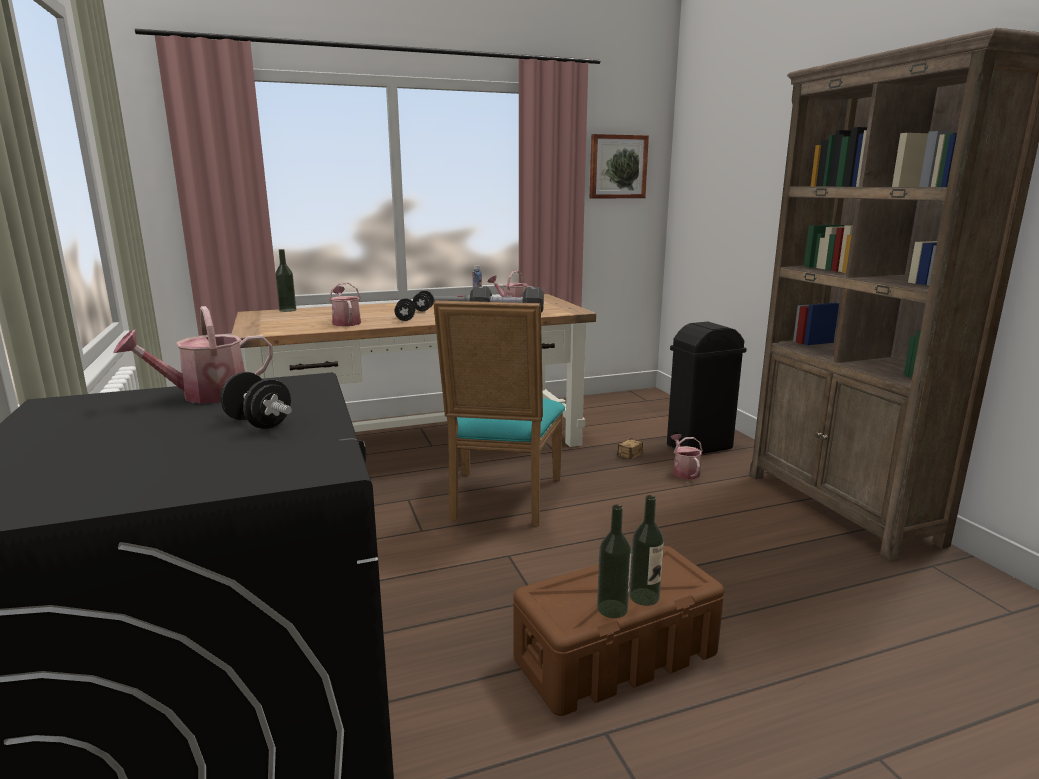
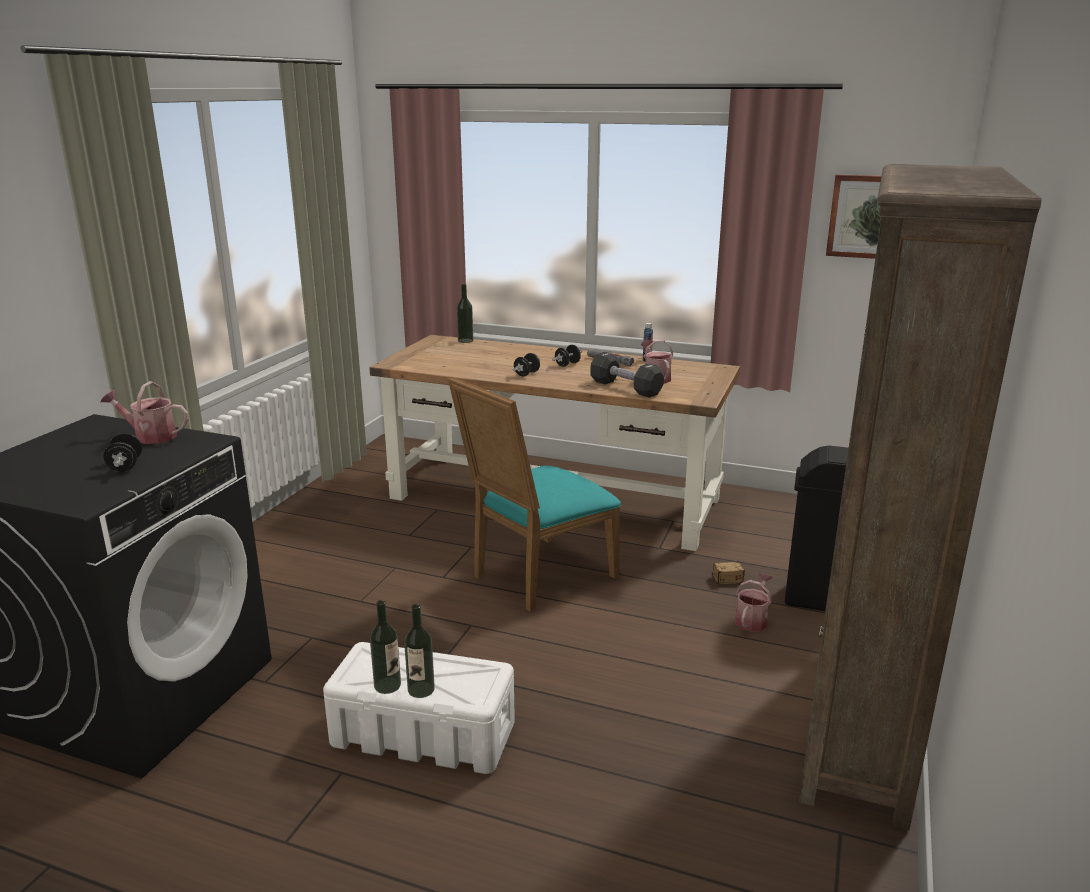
camera: 40 degrees right, 5 degrees up
watering can [329,283,361,326] -> none
brown storage box [513,546,724,716] -> white storage box [323,642,515,774]

